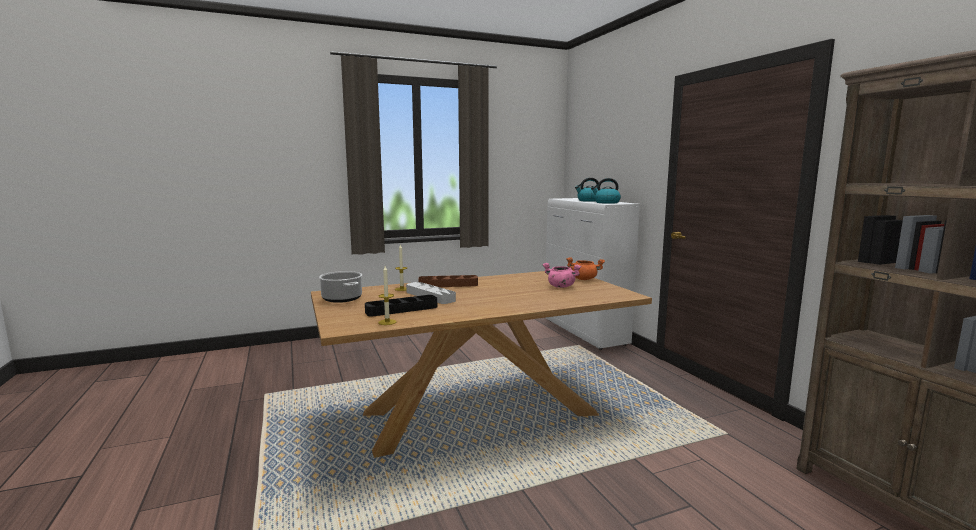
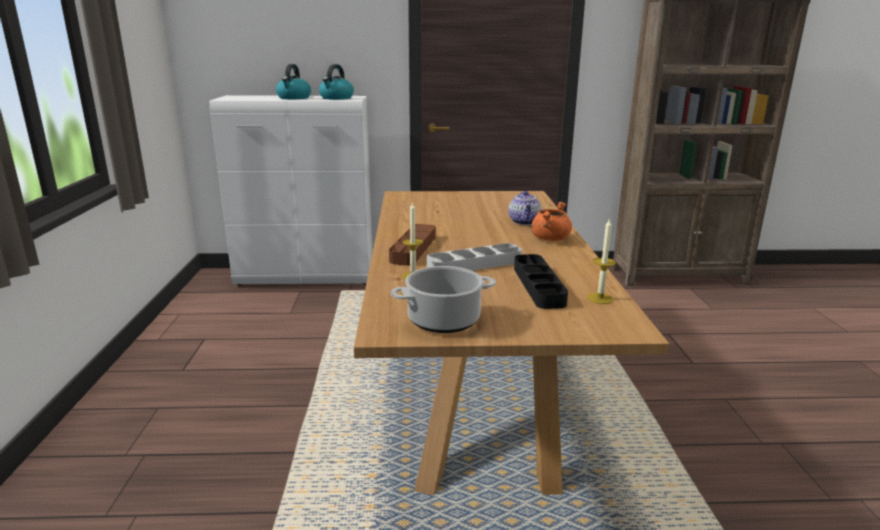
camera: 70 degrees left, 10 degrees up
pink cooking pot [542,263,581,288] -> none
orange cooking pot [566,257,605,280] -> orange cooking pot moved to [531,202,572,241]
none -> teapot [508,191,542,225]

